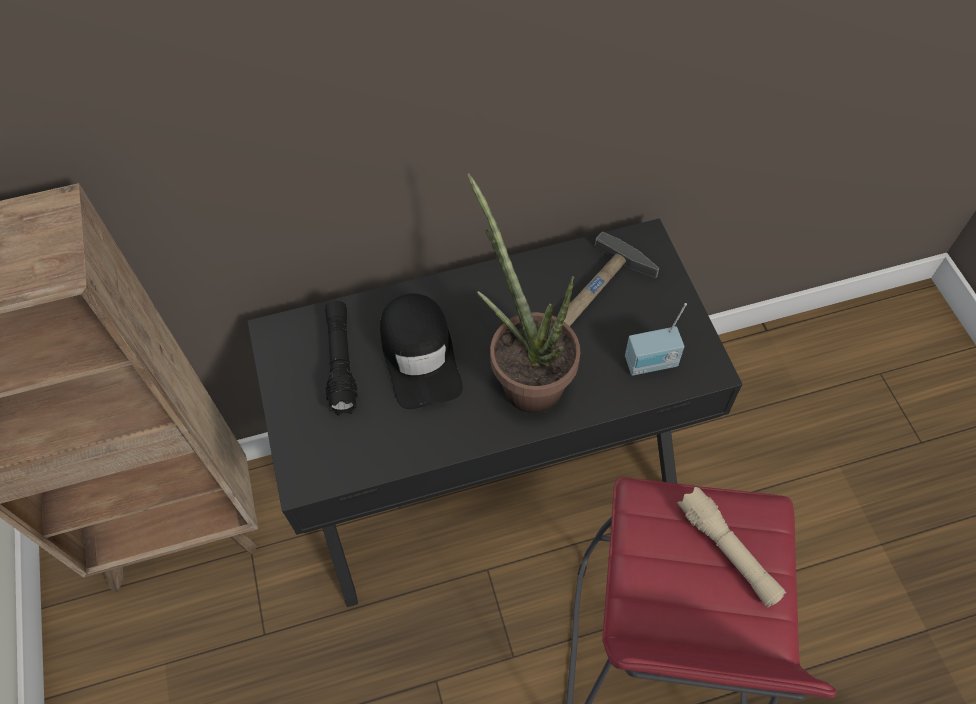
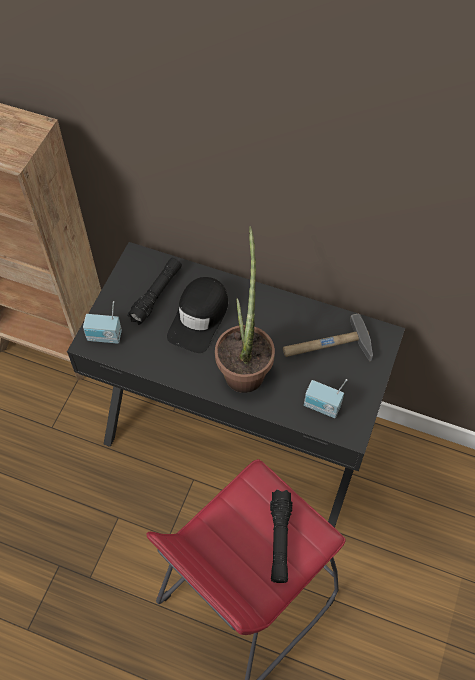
camera: 35 degrees right, 0 degrees up
beige flashlight [677,487,786,607] -> black flashlight [270,489,292,583]
none -> radio [83,301,122,344]

